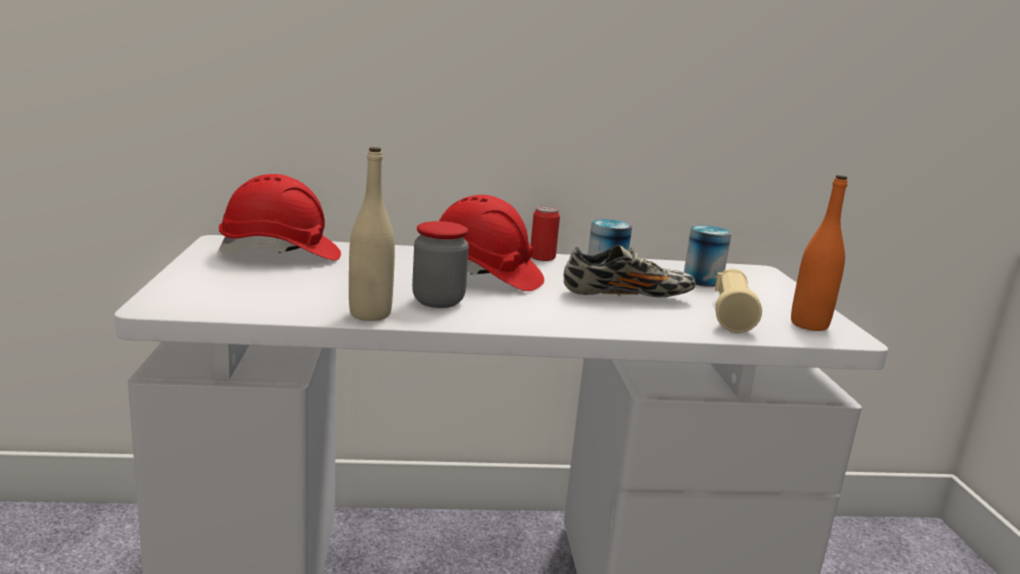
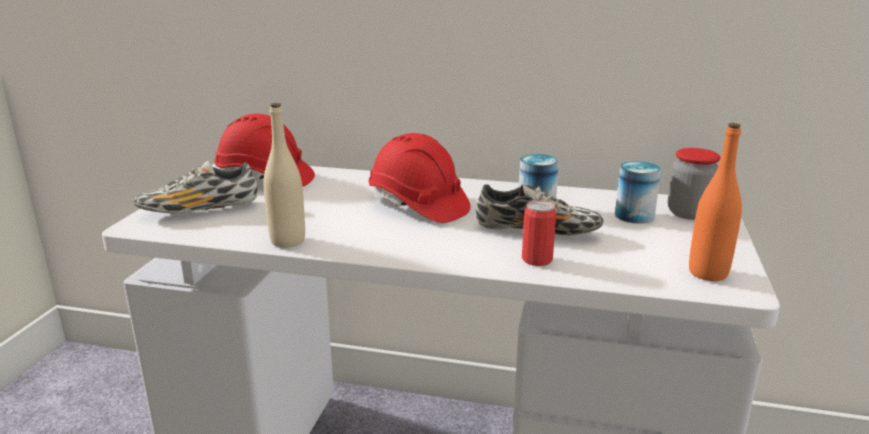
camera: 20 degrees right, 5 degrees up
jar [412,221,469,308] -> jar moved to [668,148,721,220]
can [531,206,560,261] -> can moved to [522,200,556,266]
beige flashlight [715,269,762,333] -> none
none -> shoe [134,161,258,213]

